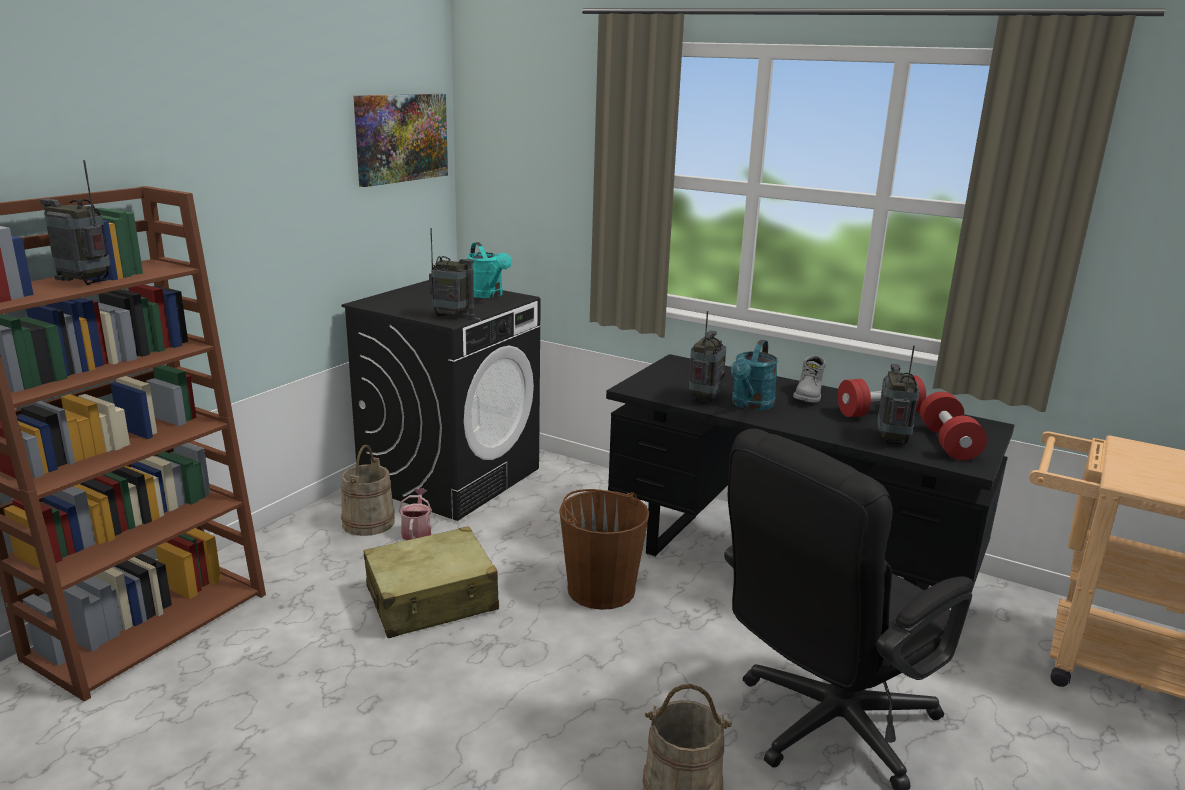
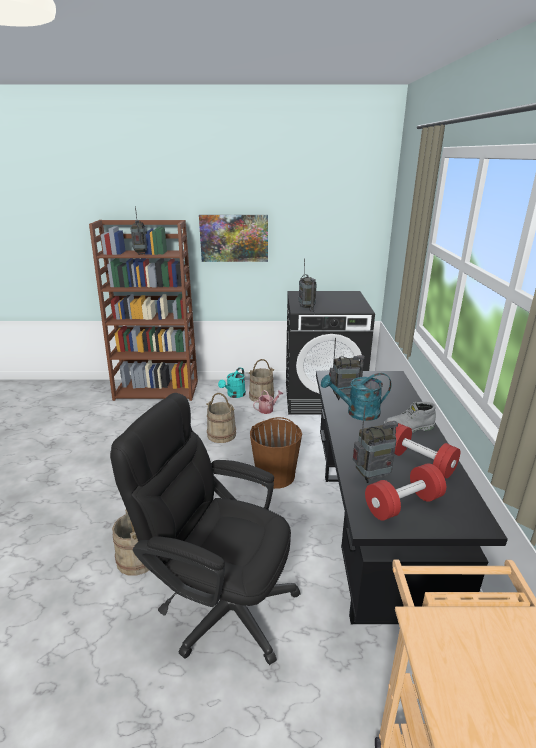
camera: 60 degrees right, 5 degrees up
picture [354,94,448,187] -> picture moved to [199,215,268,262]
beige suitcase [364,526,499,638] -> beige bucket [206,393,236,443]
turquoise watering can [467,242,512,298] -> turquoise watering can moved to [218,367,246,398]

